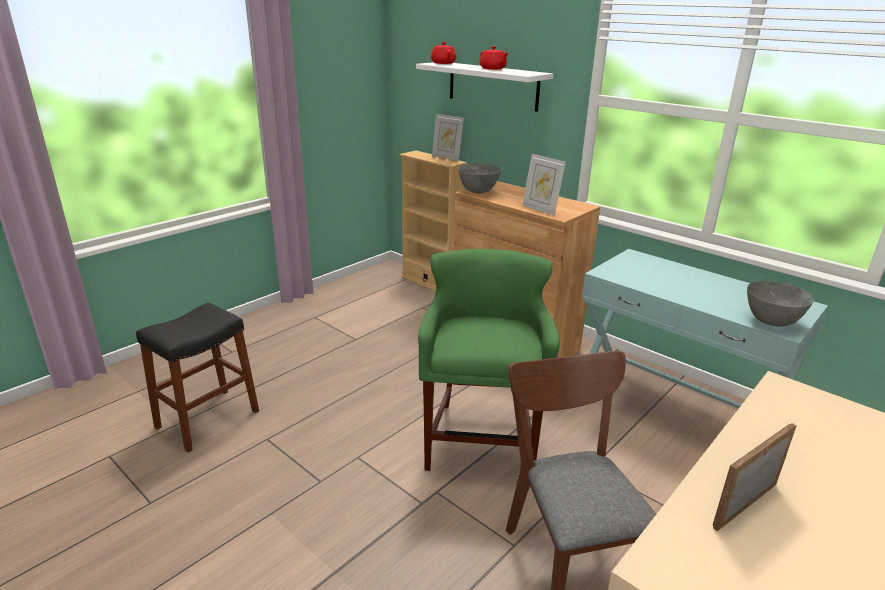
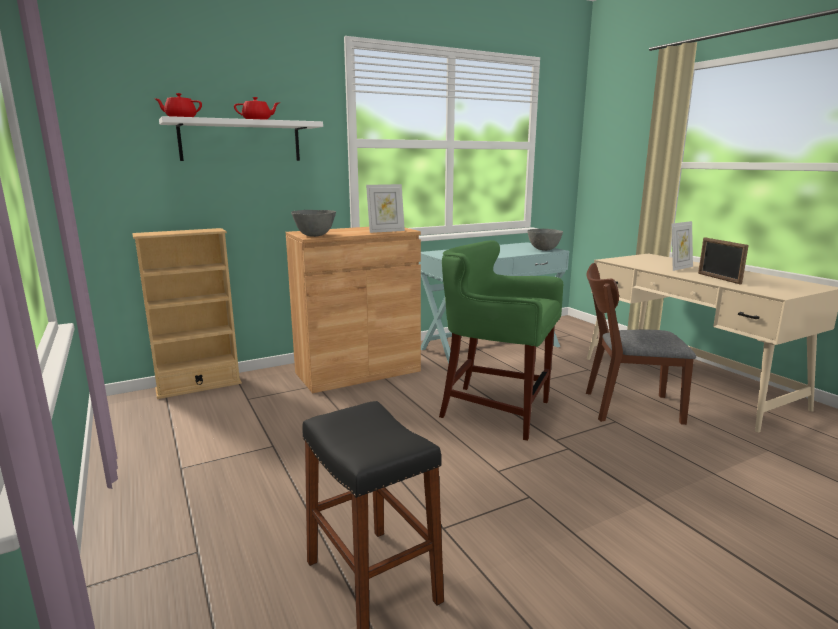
camera: 70 degrees left, 10 degrees down
picture frame [432,114,464,161] -> picture frame moved to [672,221,693,271]

